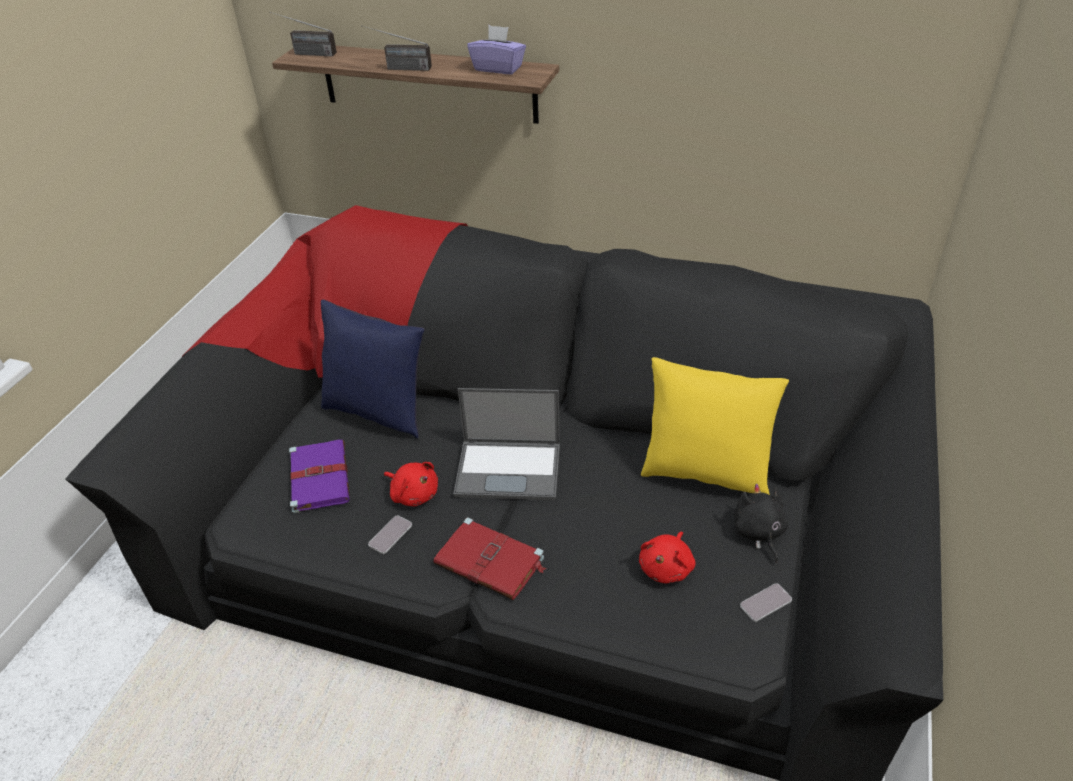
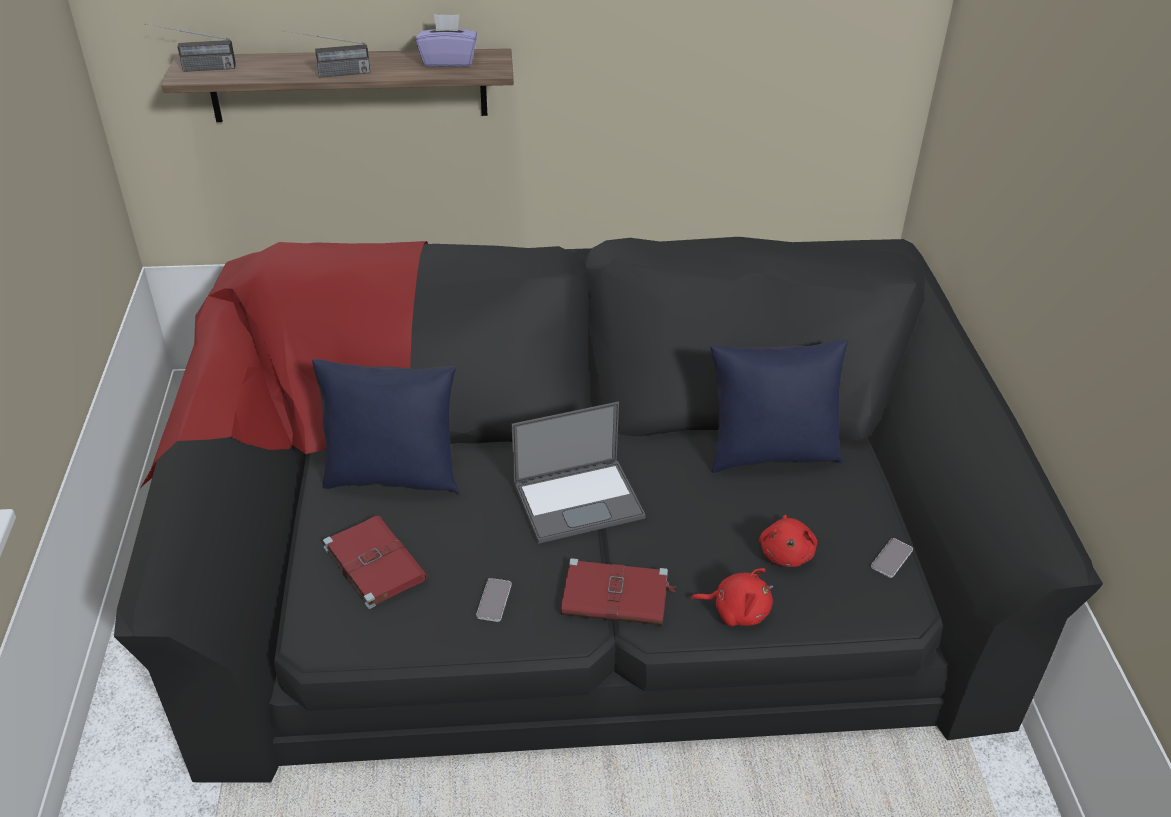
camera: 25 degrees left, 0 degrees up
purple book [289,440,350,514] -> red book [323,515,427,609]
red plush toy [384,462,438,506] -> red plush toy moved to [691,568,773,626]
yellow pillow [641,357,789,495] -> blue pillow [710,339,848,473]
black plush toy [734,483,788,563] -> none

